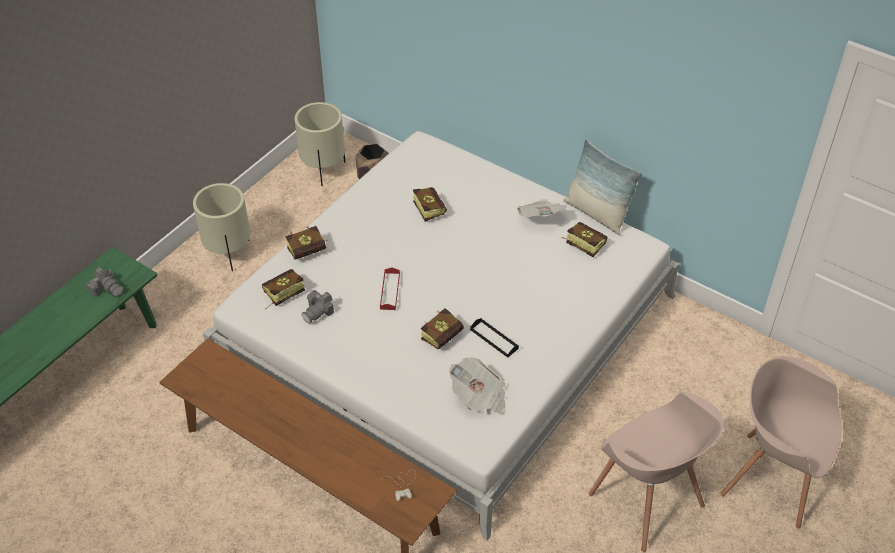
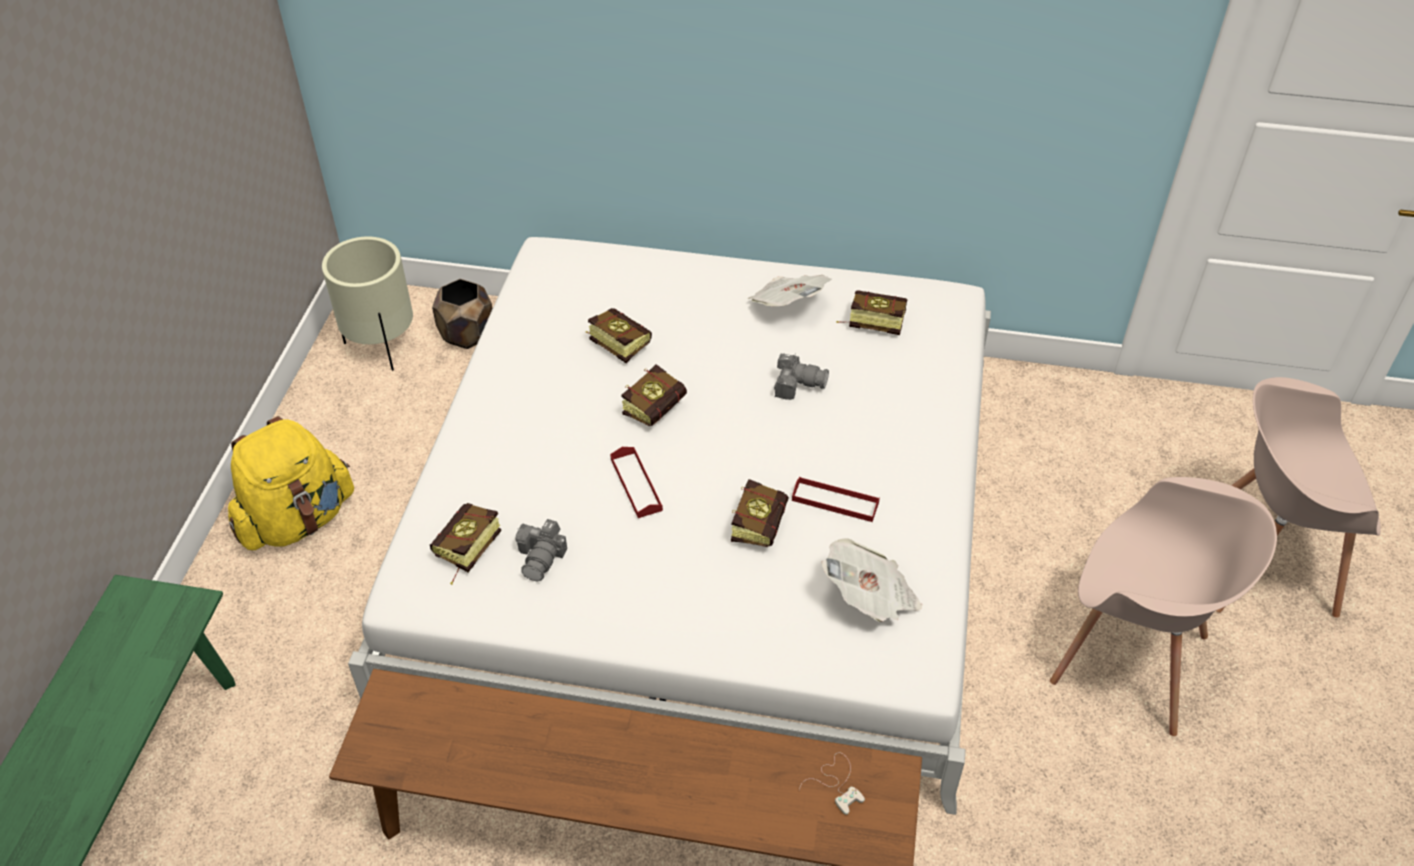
camera: 25 degrees left, 0 degrees up
camera [85,267,123,297] -> camera moved to [774,353,829,400]
beige planter [193,183,250,271] -> yellow backpack [228,416,354,550]
book [286,226,328,260] -> book moved to [621,364,687,426]
black tray [470,318,519,358] -> red tray [792,477,880,522]
pillow [563,139,643,235] -> none

